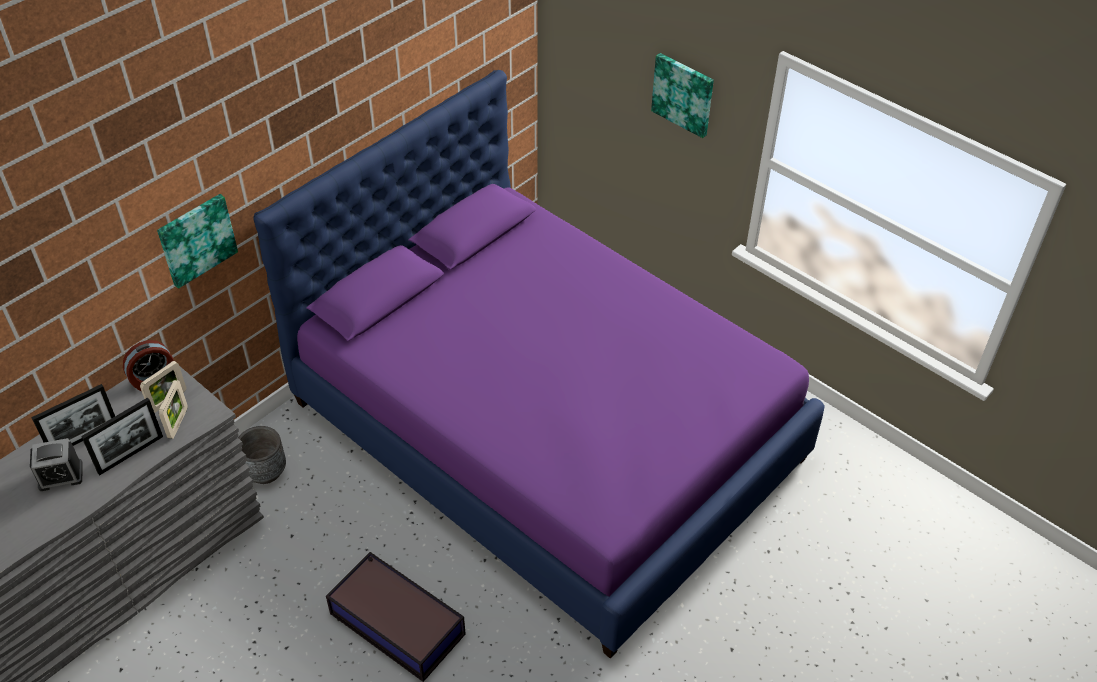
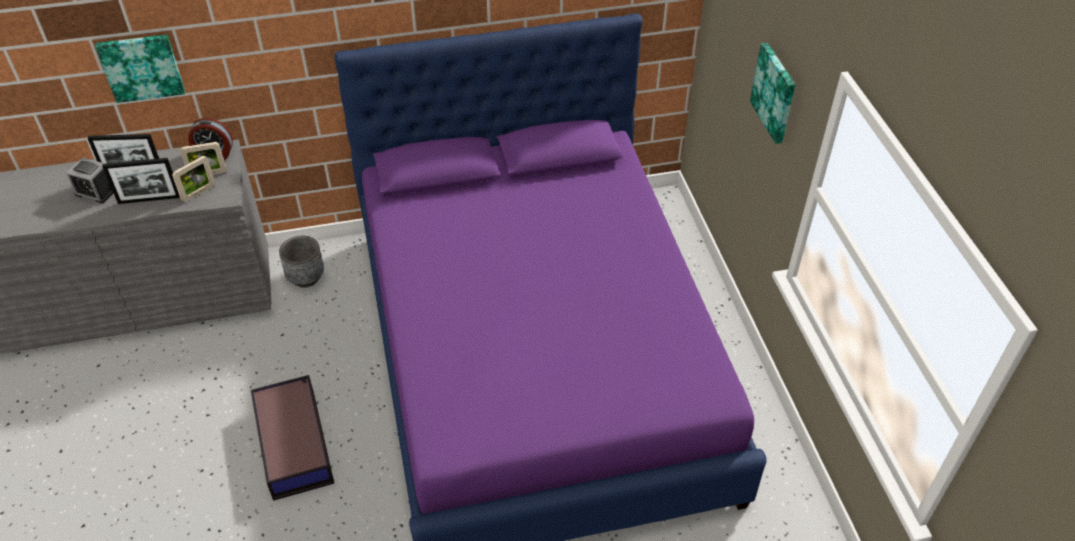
camera: 35 degrees right, 0 degrees up
picture [157,194,238,289] -> picture moved to [95,35,185,103]

